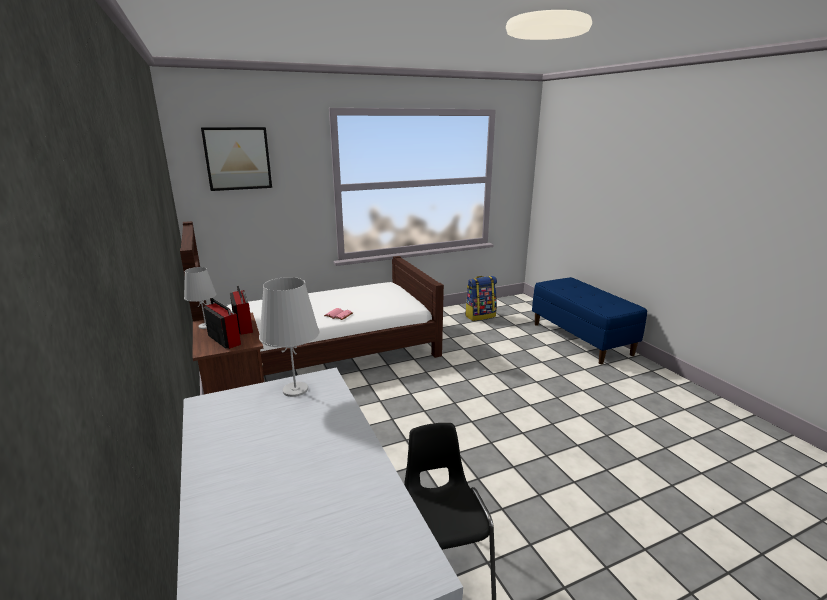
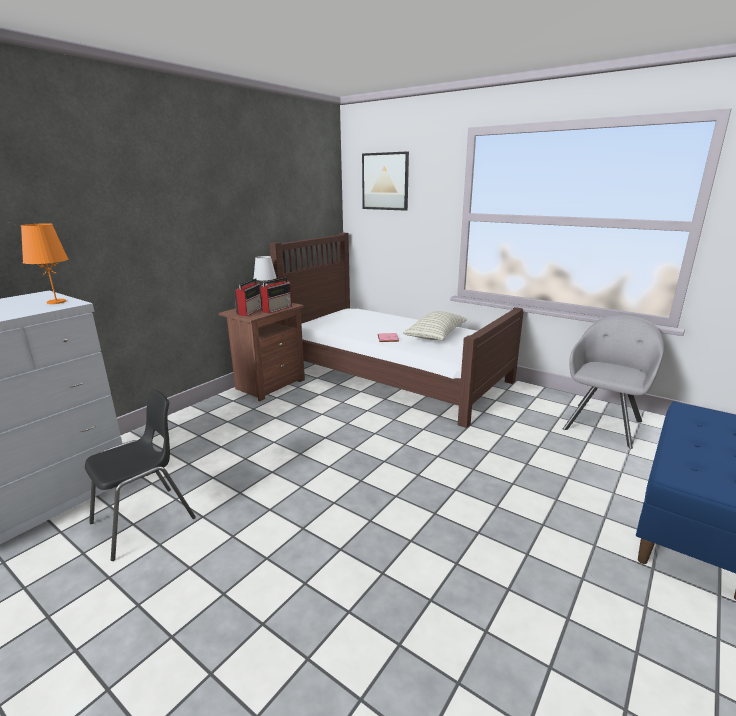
camera: 60 degrees right, 0 degrees up
white table lamp [259,277,320,397] -> orange table lamp [21,223,68,304]
backpack [465,276,497,321] -> grey armchair [563,315,664,449]
none -> pillow [403,311,467,341]

